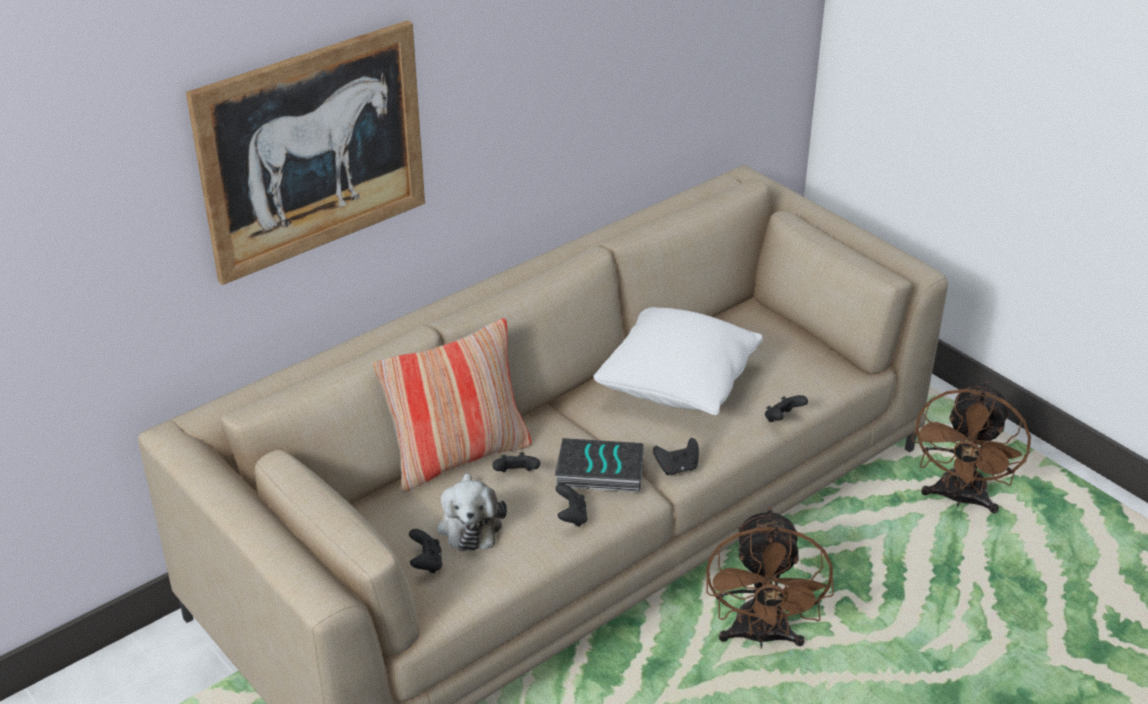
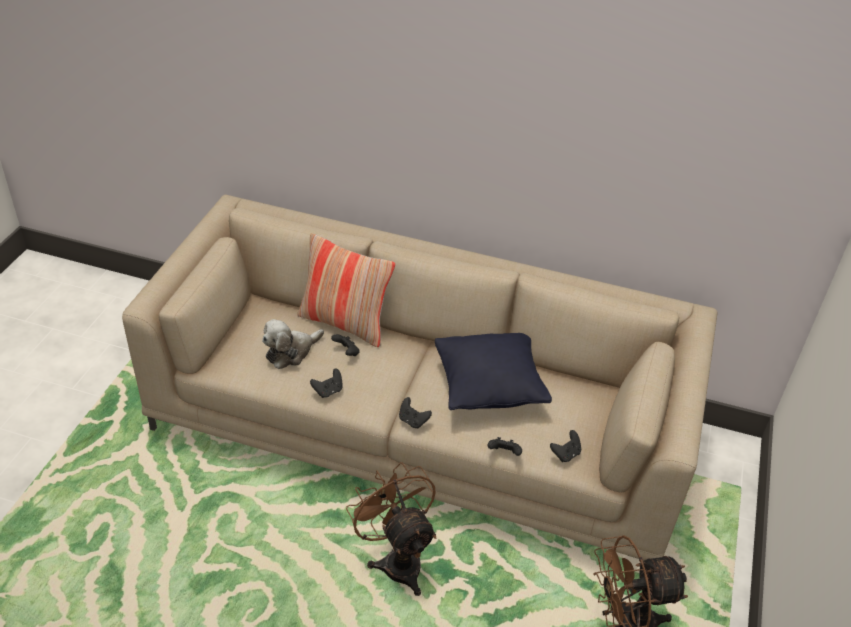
camera: 55 degrees right, 5 degrees up
picture [186,20,425,285] -> none
black game controller [409,529,442,573] -> black game controller moved to [550,430,581,462]
book [555,438,644,492] -> none
white pillow [593,307,763,415] -> black pillow [435,333,552,410]
brown fan [706,507,834,648] -> brown fan turned 90 degrees clockwise [346,462,436,596]

